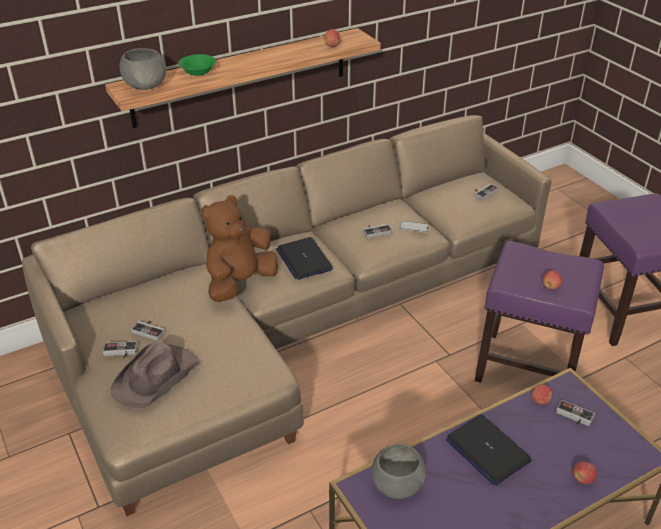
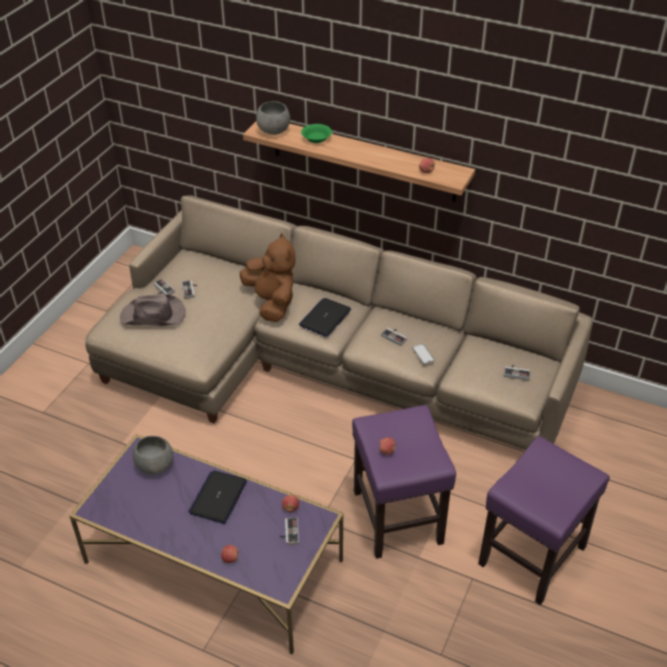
camera: 55 degrees right, 5 degrees up
brown plush toy [201,195,278,302] -> brown plush toy turned 60 degrees clockwise [240,233,296,322]

